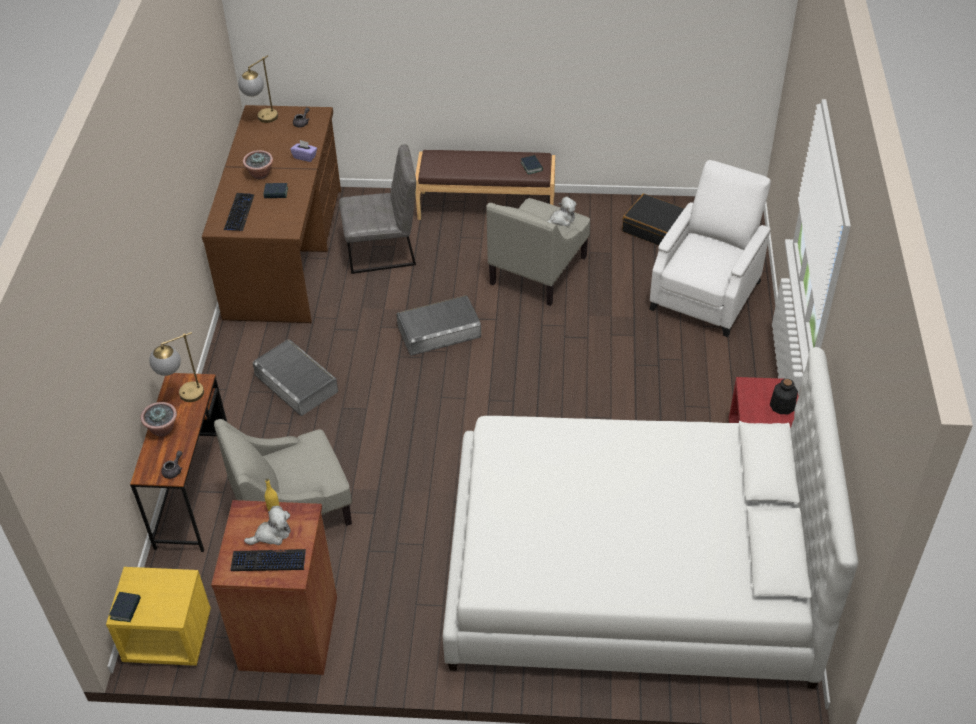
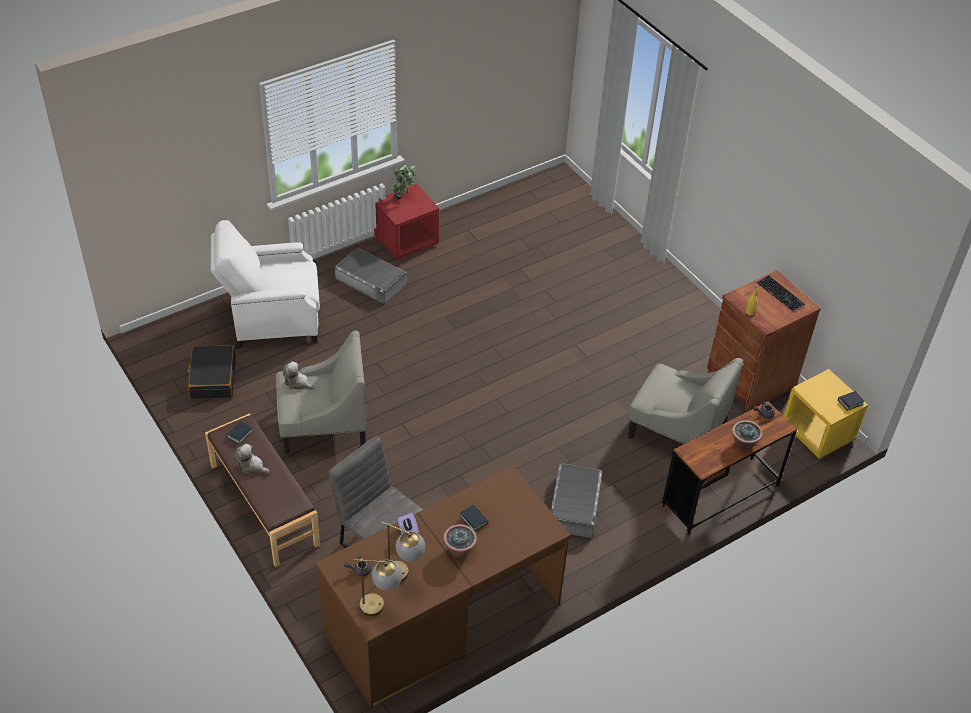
camera: 130 degrees left, 0 degrees up
table lamp [149,332,204,402] -> table lamp moved to [381,522,425,582]
keyboard [224,193,254,231] -> none
plush toy [244,506,291,545] -> plush toy moved to [235,444,270,474]
grey storage box [396,295,481,356] -> grey storage box moved to [335,248,407,304]
white bed [443,347,858,689] -> none
bottle [770,379,798,414] -> potted plant [391,165,417,199]

